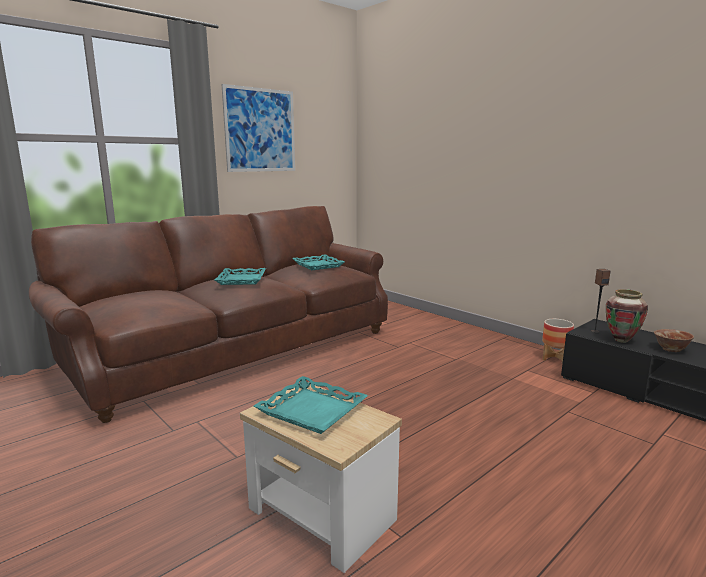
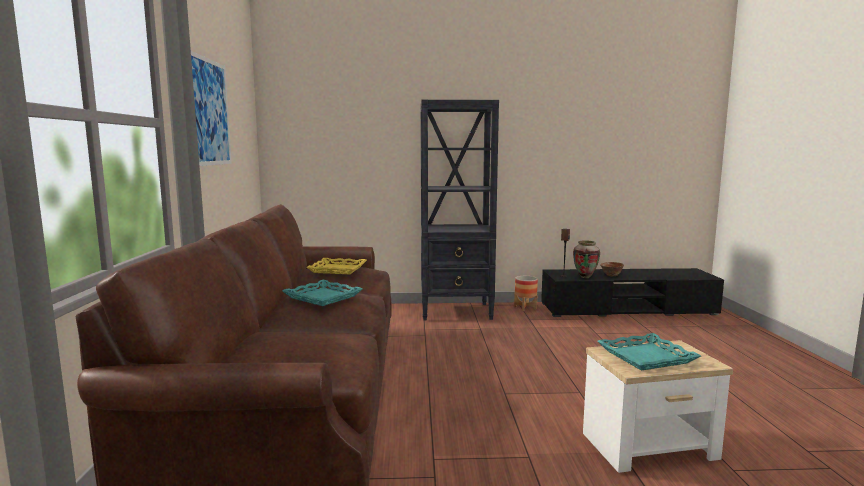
camera: 50 degrees left, 5 degrees down
turquoise tray [292,254,345,270] -> yellow tray [306,258,367,274]
none -> black bookcase [421,100,499,321]

